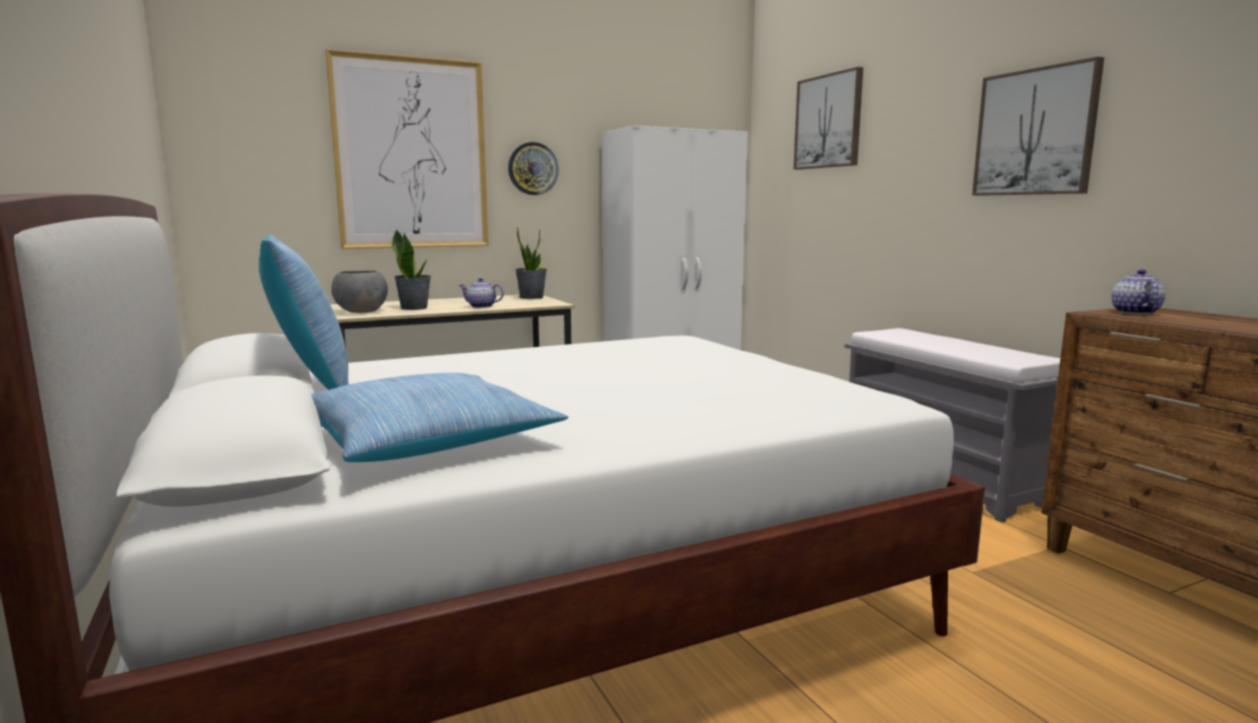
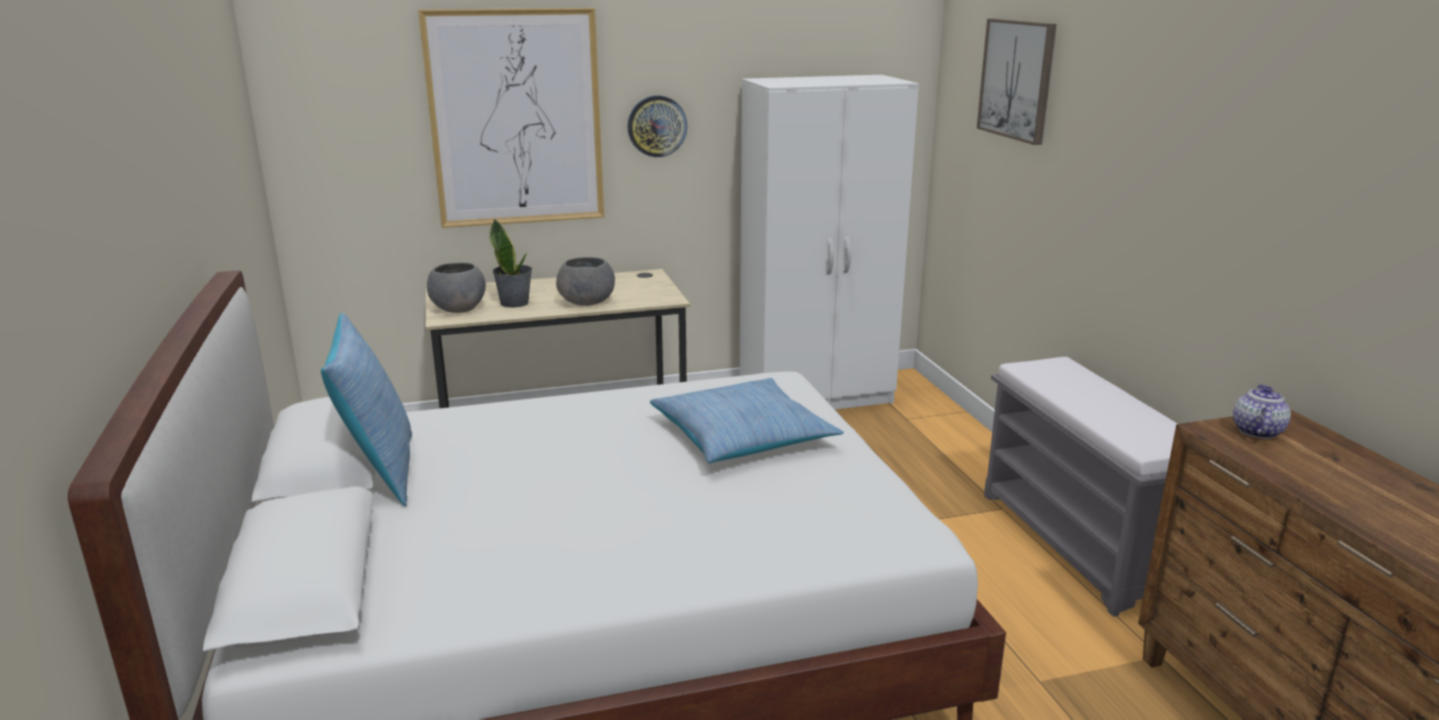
camera: 10 degrees right, 10 degrees up
pillow [311,373,568,462] -> pillow moved to [650,378,844,463]
teapot [459,278,504,308] -> grey bowl [556,257,615,306]
potted plant [515,227,547,299] -> none
picture [972,57,1104,196] -> none

